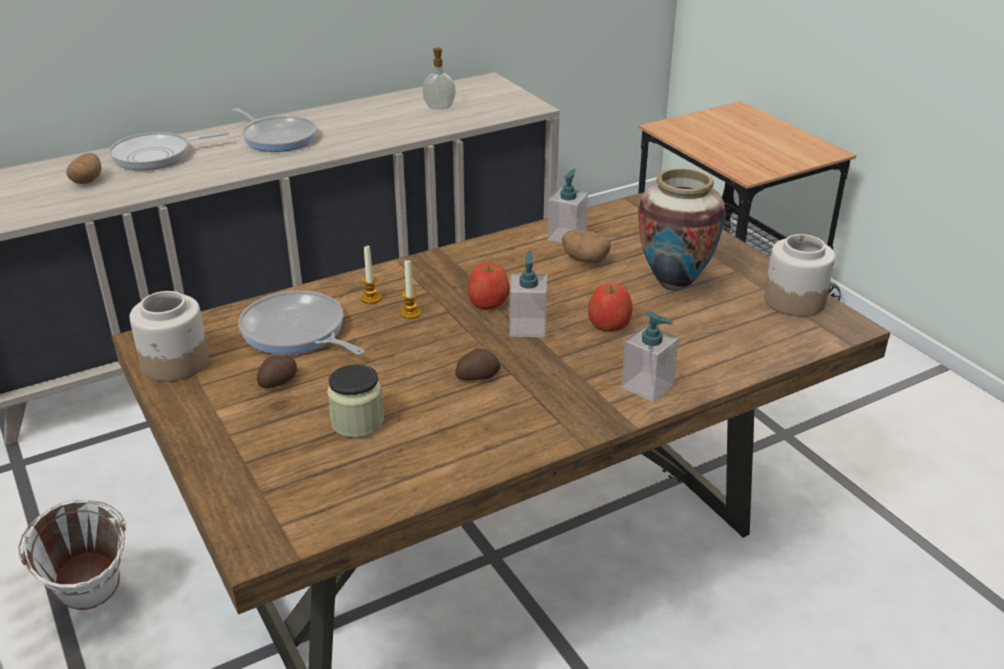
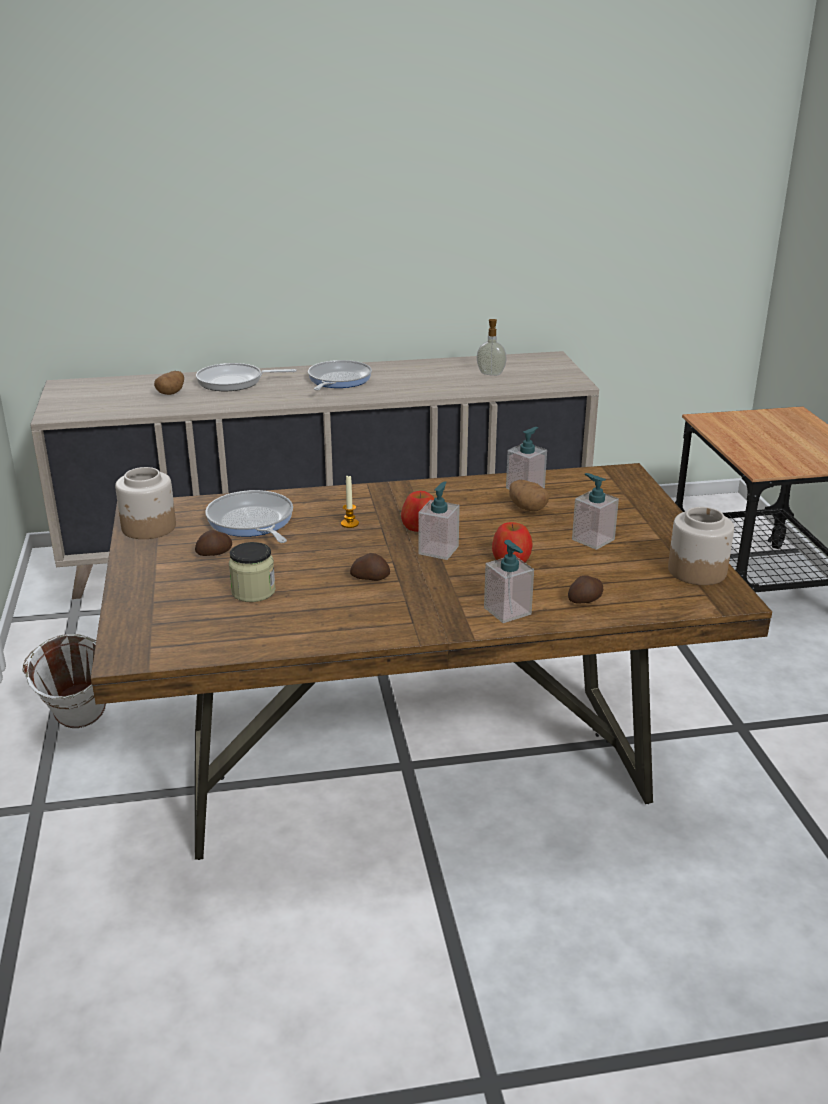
camera: 20 degrees right, 5 degrees down
frying pan [233,108,317,152] -> frying pan turned 135 degrees counterclockwise [308,360,372,390]
candle [361,245,381,304] -> none
vase [638,167,726,291] -> soap dispenser [572,473,619,550]
none -> potato [568,575,603,604]

